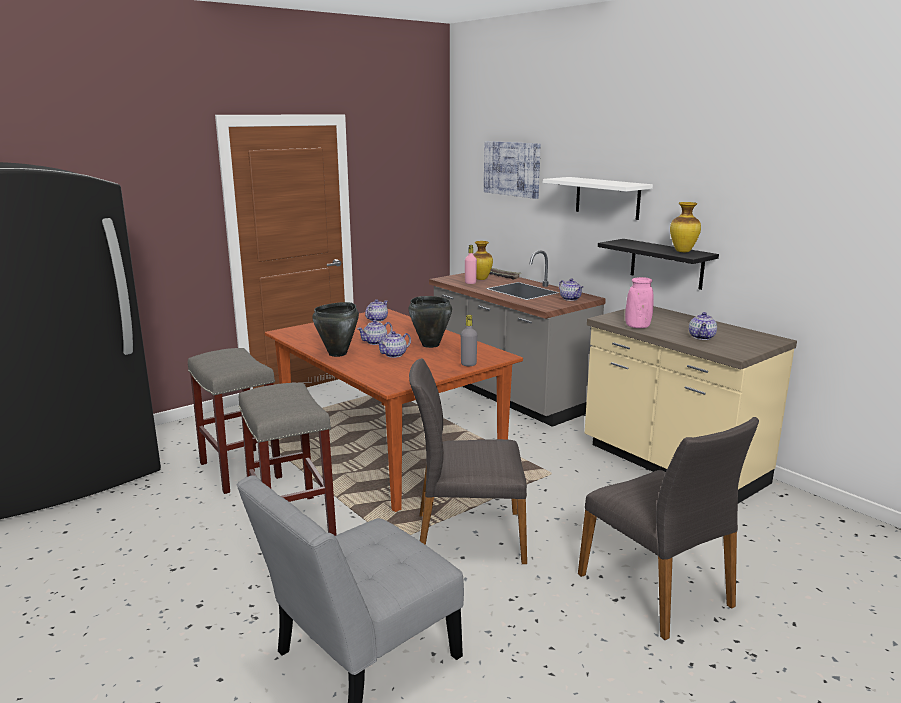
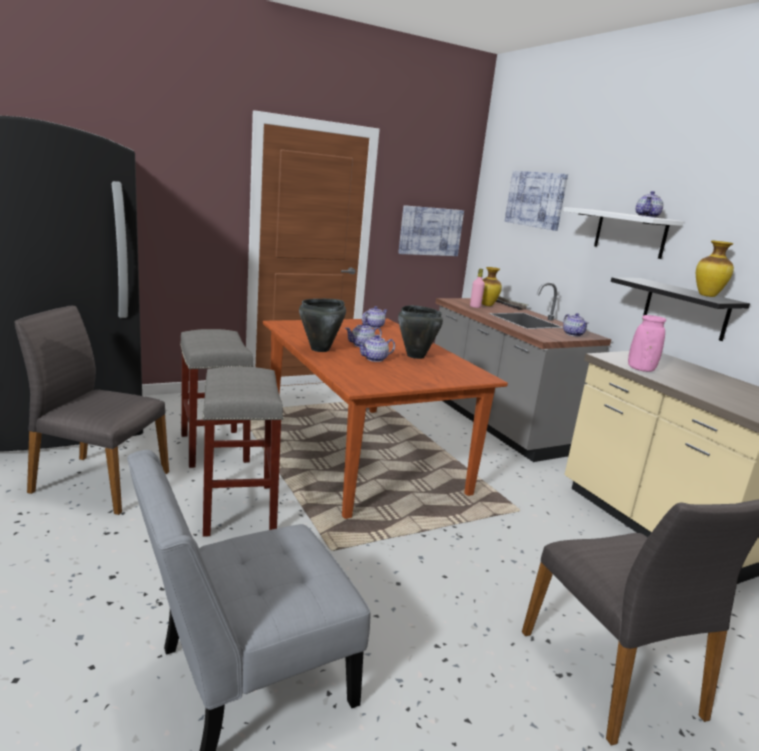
camera: 10 degrees right, 0 degrees up
grey chair [409,358,527,564] -> grey chair moved to [14,306,169,515]
grey bottle [461,315,477,366] -> none
teapot [689,312,717,340] -> teapot moved to [636,191,663,218]
none -> picture [398,205,464,256]

